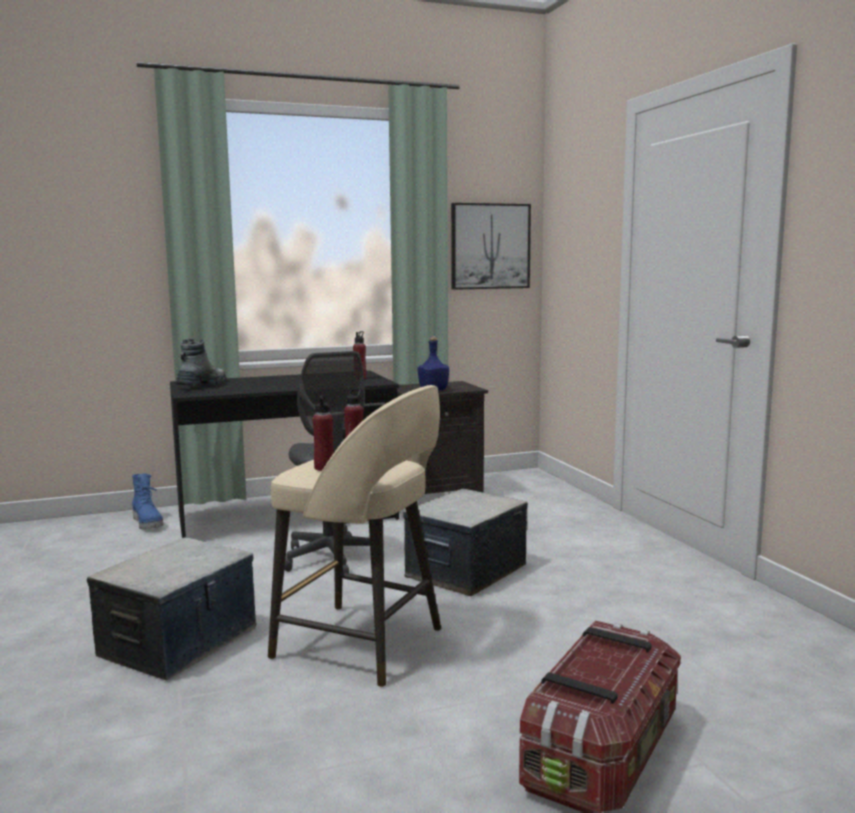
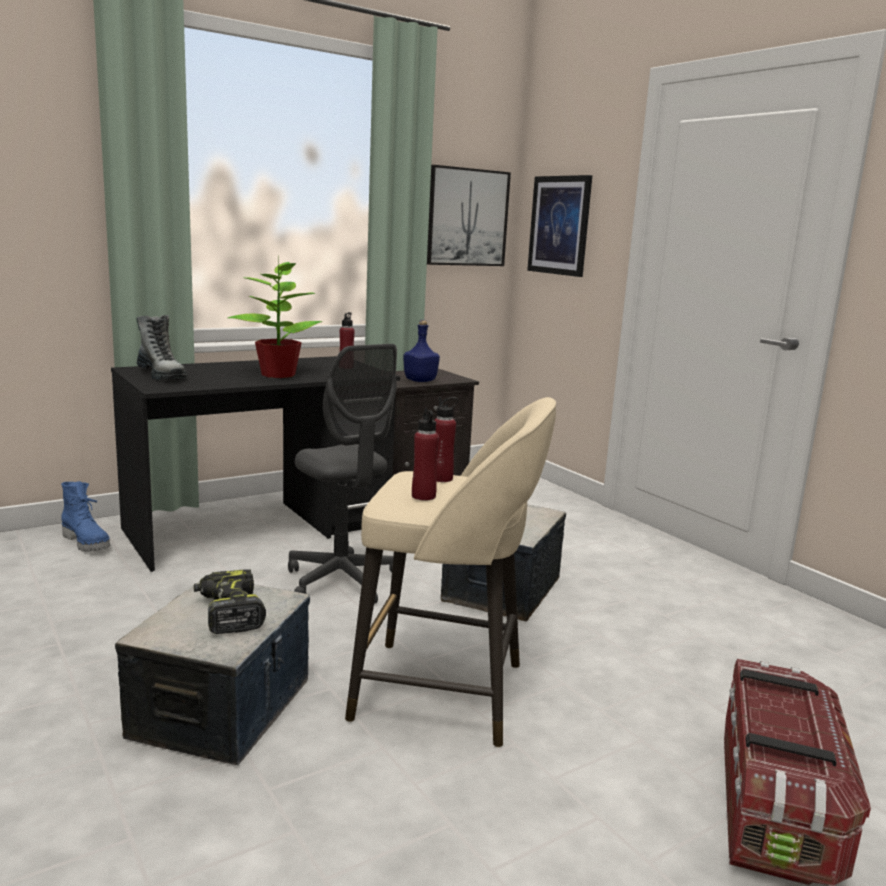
camera: 15 degrees left, 5 degrees up
boot [175,339,227,386] -> boot turned 135 degrees clockwise [137,315,187,380]
none -> power drill [194,569,266,634]
none -> potted plant [228,255,323,378]
none -> picture [527,175,592,277]

